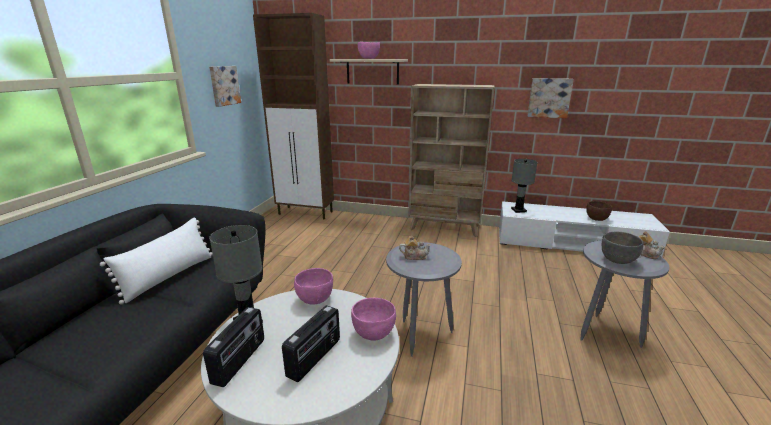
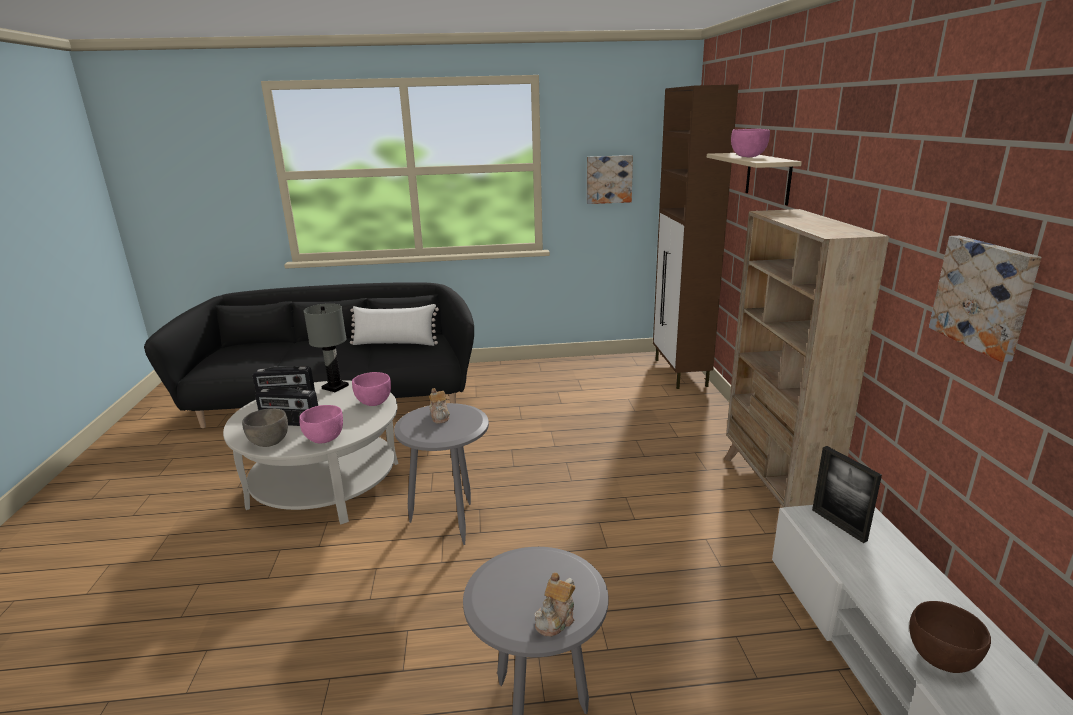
camera: 70 degrees right, 0 degrees up
grey table lamp [511,159,538,213] -> picture frame [812,446,882,543]
grey bowl [602,232,644,264] -> grey bowl moved to [242,408,288,447]

